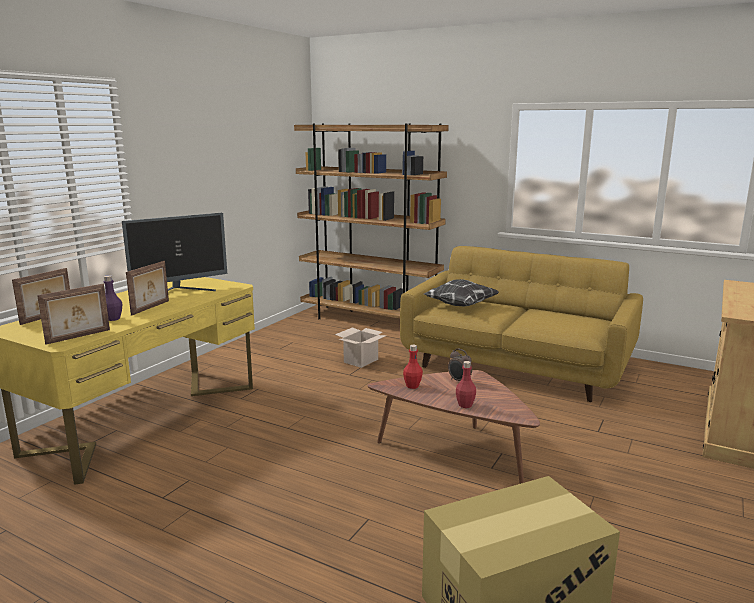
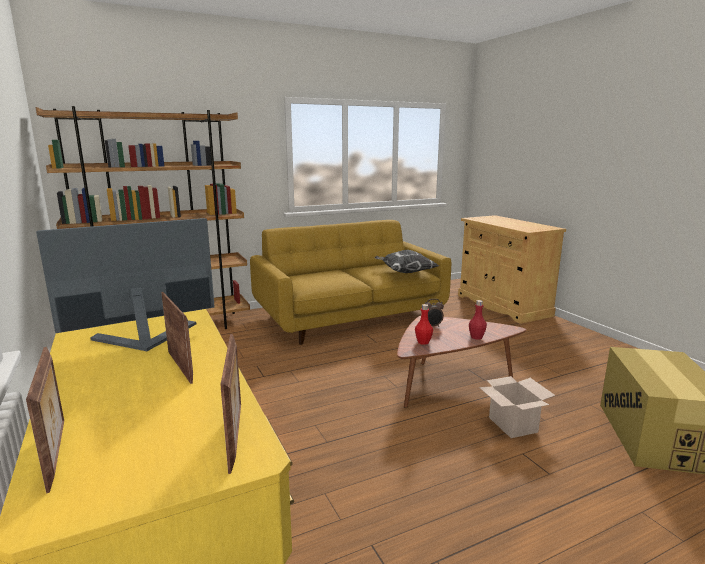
camera: 55 degrees left, 0 degrees up
purple bottle [103,275,122,321] -> none
monitor [122,213,227,291] -> monitor turned 120 degrees counterclockwise [36,218,215,351]
cardboard box [335,327,387,368] -> cardboard box moved to [479,376,555,438]
pillow [424,279,499,306] -> pillow moved to [374,250,439,273]

